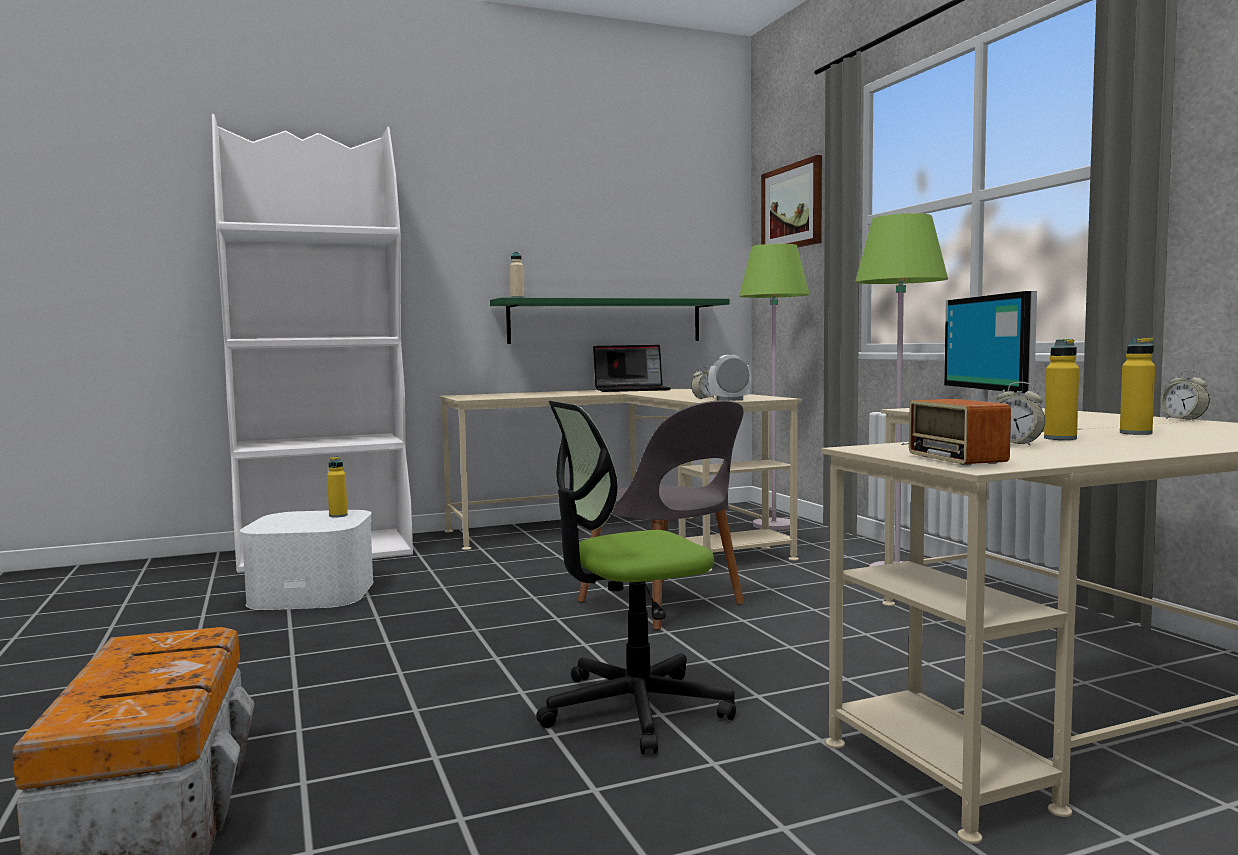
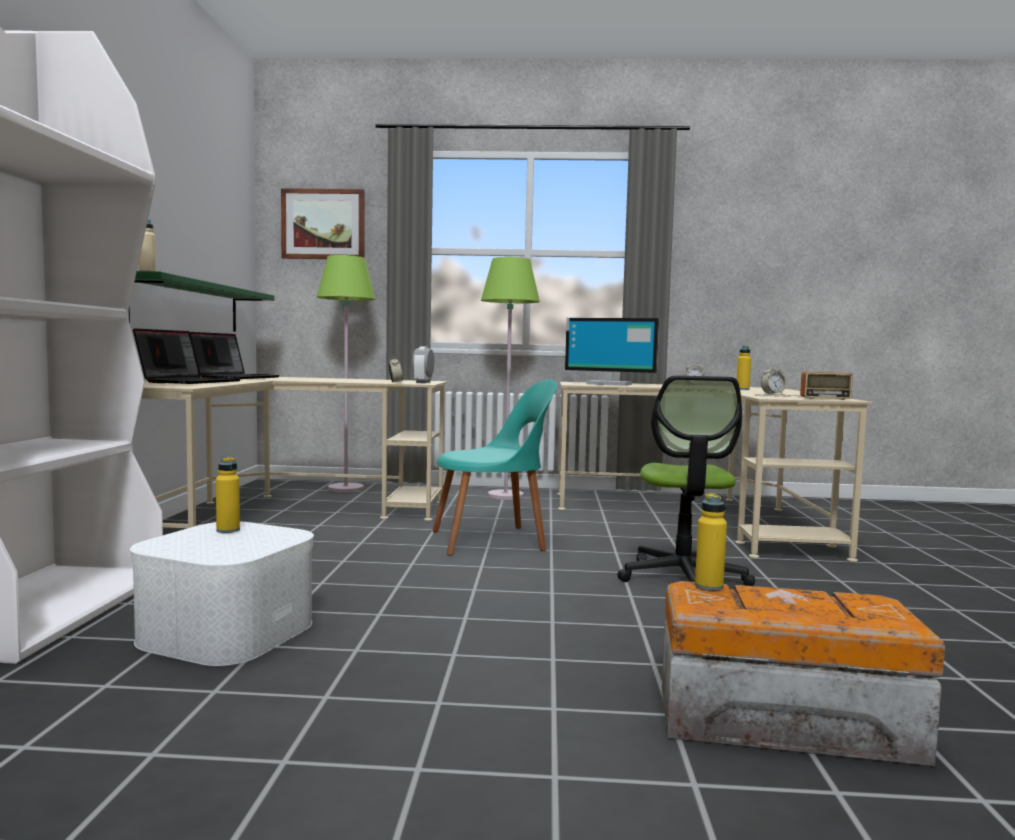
camera: 65 degrees left, 0 degrees up
grey chair [578,400,744,630] -> turquoise chair [432,379,557,556]
yellow bottle [1044,339,1079,440] -> yellow bottle moved to [695,493,727,591]
none -> laptop [133,328,241,384]

